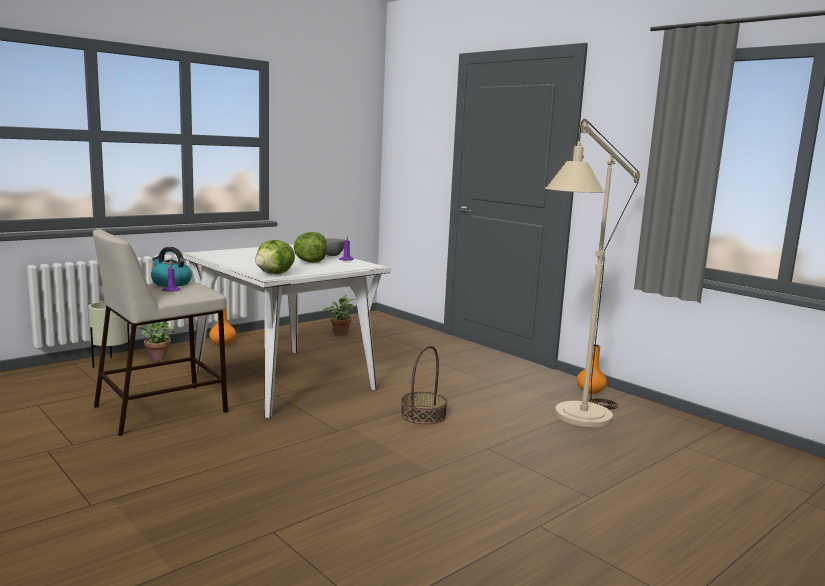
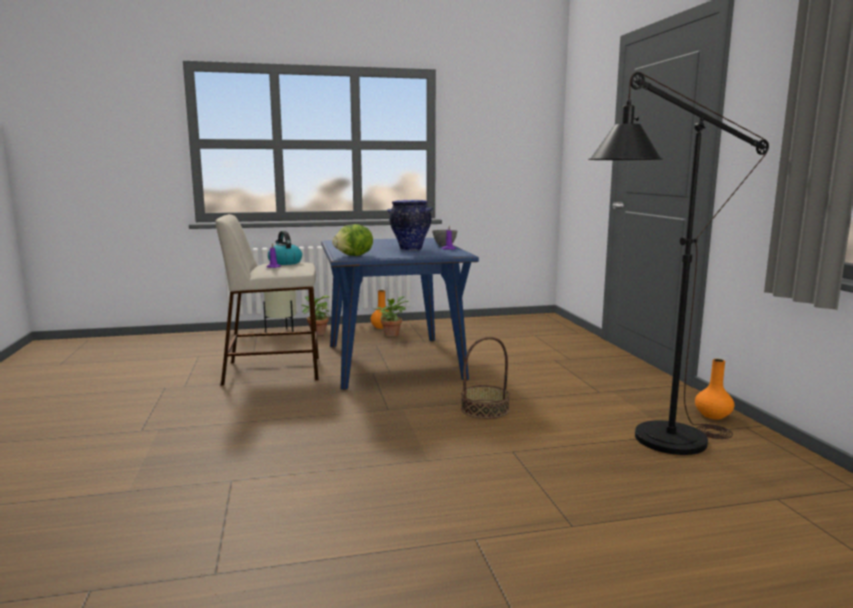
camera: 30 degrees right, 0 degrees up
white dining table [181,244,391,418] -> blue dining table [321,238,479,390]
lettuce [294,232,327,263] -> vase [387,200,433,251]
potted plant [323,294,354,335] -> potted plant moved to [375,296,409,337]
beige floor lamp [545,119,640,427] -> black floor lamp [588,72,769,455]

